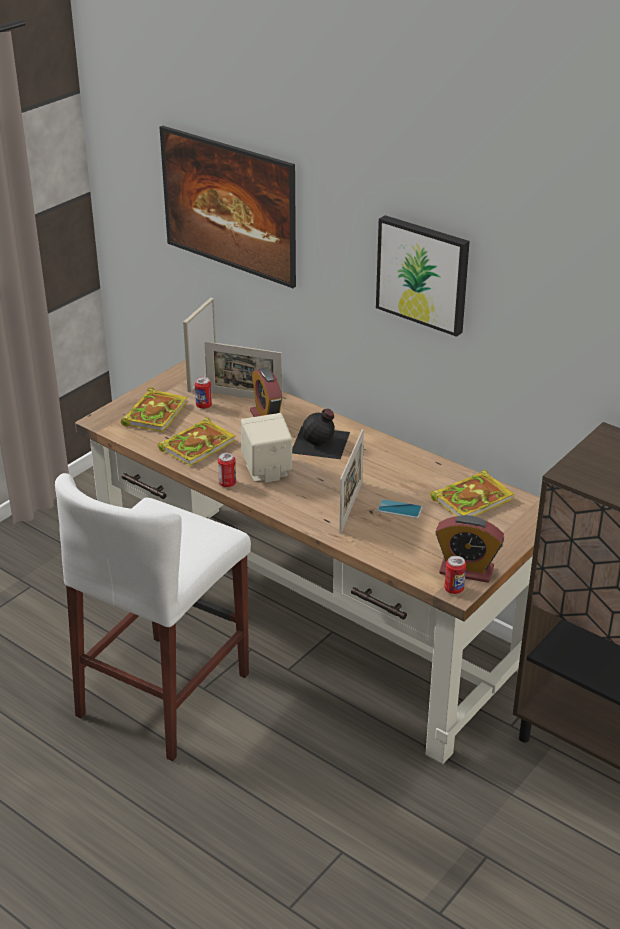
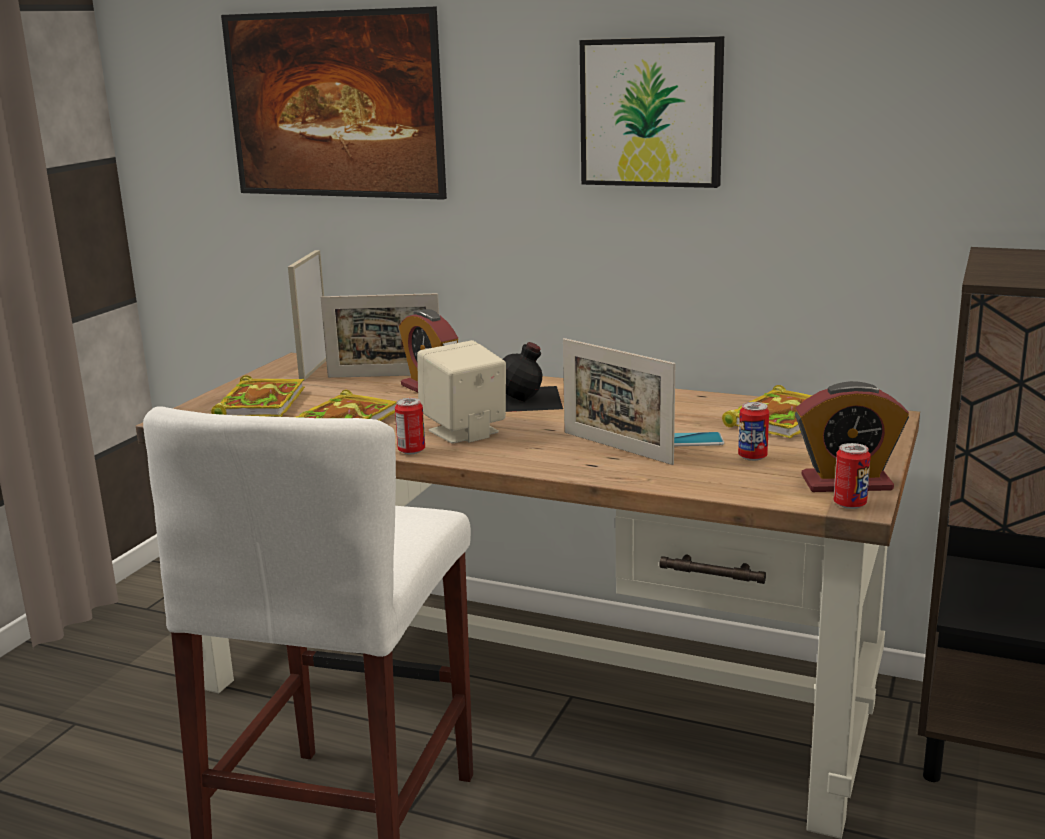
camera: 15 degrees left, 15 degrees down
can [195,377,212,409] -> can moved to [738,402,769,461]
picture frame [339,429,364,534] -> picture frame turned 135 degrees clockwise [563,338,675,465]

